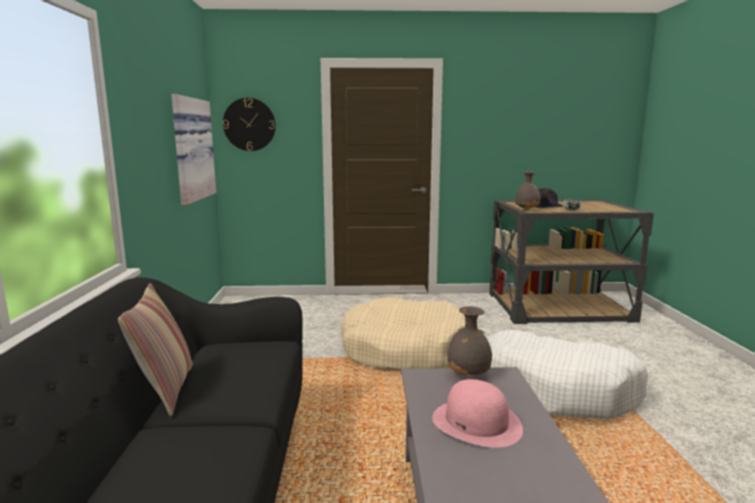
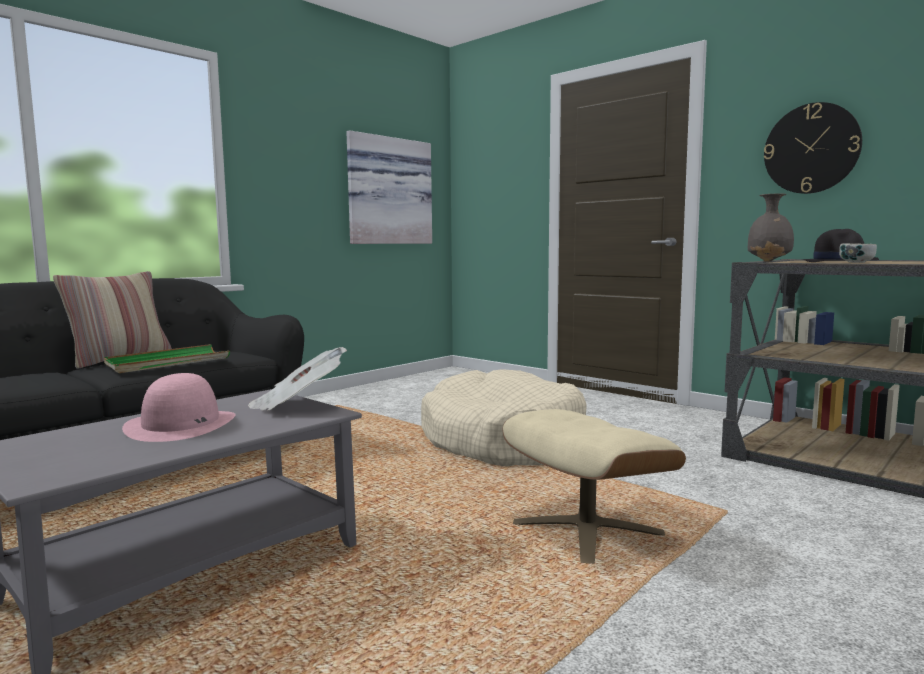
camera: 45 degrees right, 5 degrees down
wall clock [223,98,276,151] -> wall clock moved to [764,102,862,194]
grey vase [447,306,492,376] -> newspaper [248,347,347,411]
white dog bed [488,330,648,420] -> beige ottoman [503,409,686,564]
none -> green tray [104,344,230,373]

